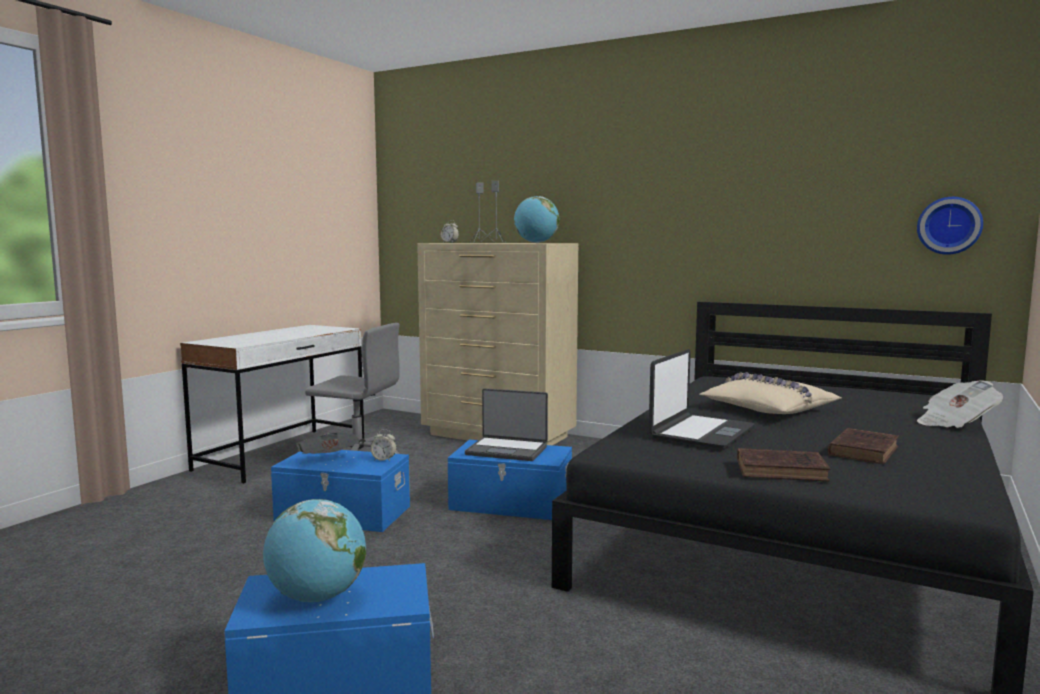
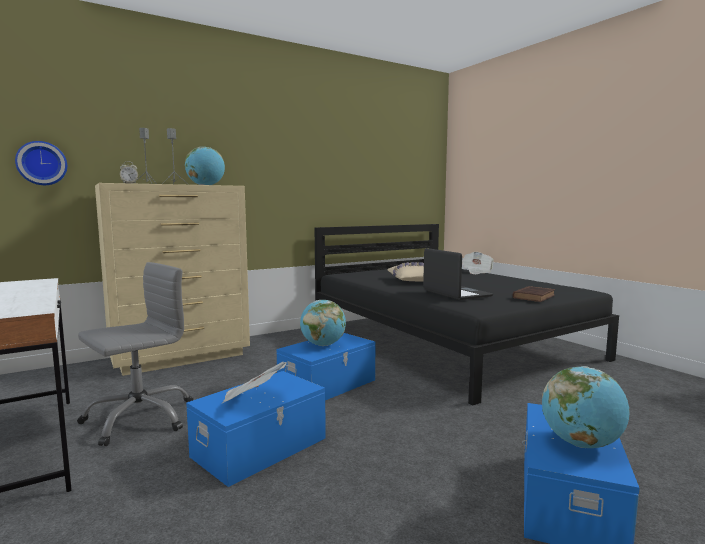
camera: 60 degrees left, 0 degrees up
alarm clock [371,429,396,461] -> none
laptop [465,388,548,461] -> globe [300,300,346,346]
brown book [827,428,899,464] -> none
wall clock [917,197,983,255] -> wall clock moved to [15,141,67,185]

